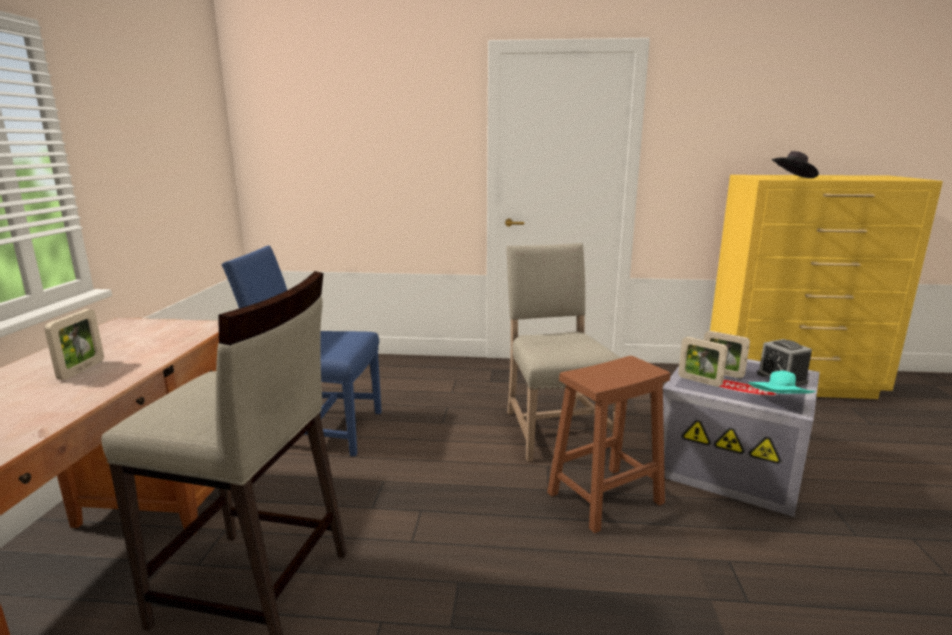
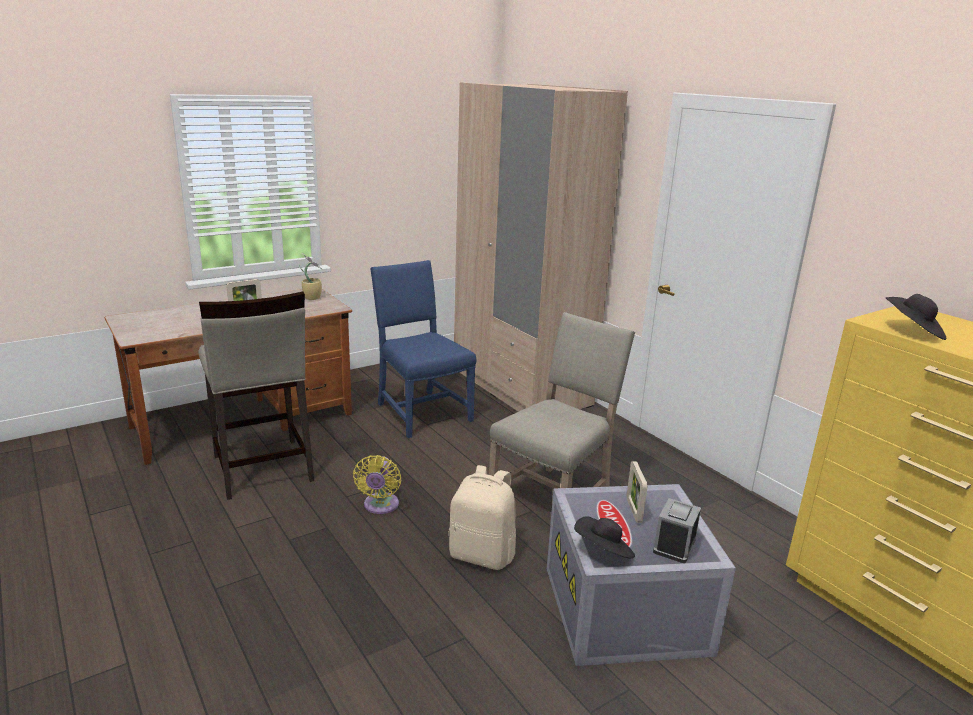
camera: 50 degrees right, 5 degrees up
brown stool [547,356,670,533] -> beige backpack [448,465,516,570]
picture frame [678,337,728,387] -> none
turquoise hat [749,371,815,394] -> black hat [574,516,635,559]
none -> potted plant [299,253,322,300]
none -> yellow fan [353,455,401,514]
none -> beige wardrobe [454,82,628,412]

